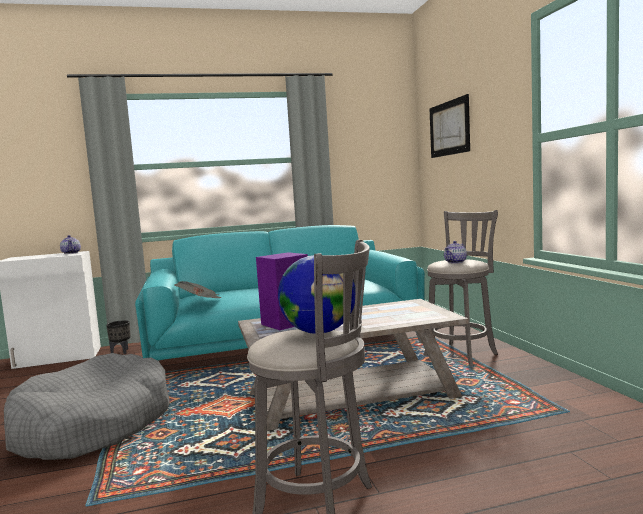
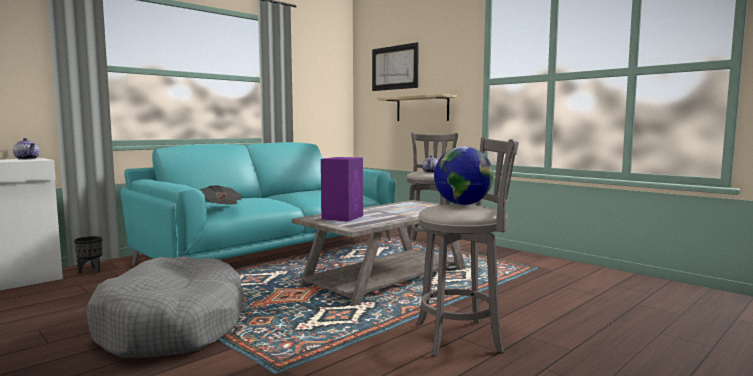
camera: 30 degrees left, 0 degrees up
none -> shelf [377,94,457,121]

